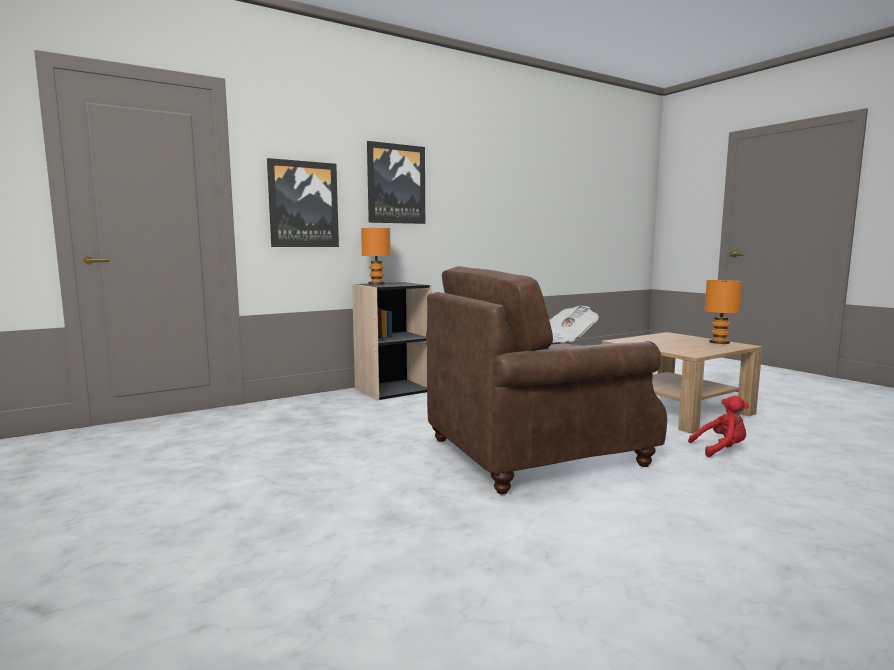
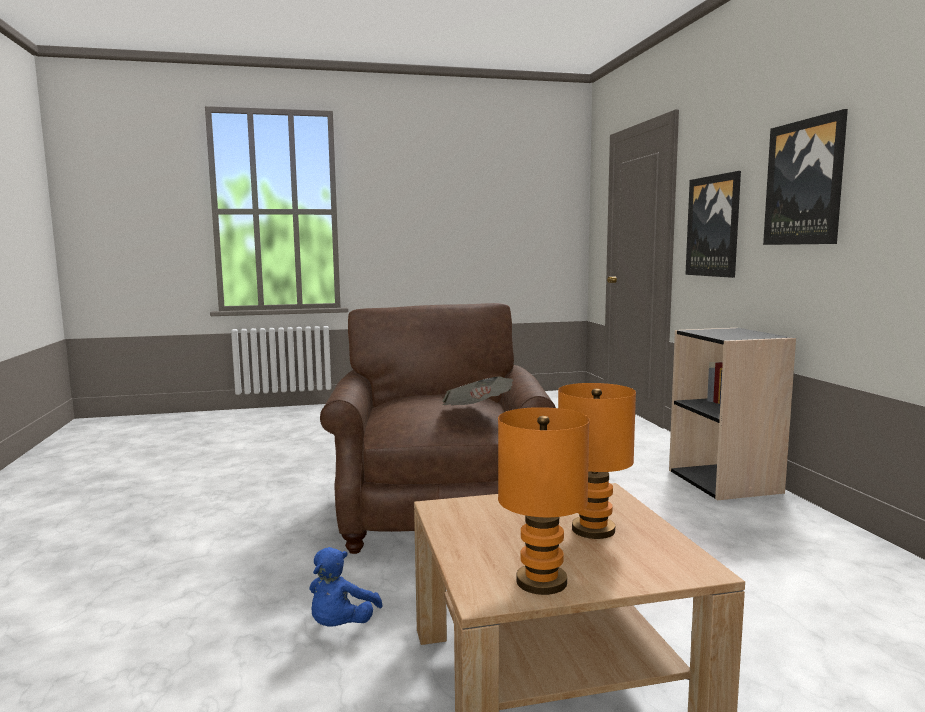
camera: 110 degrees right, 0 degrees up
orange table lamp [361,228,391,285] -> orange table lamp moved to [558,383,636,539]
red plush toy [688,395,749,457] -> blue plush toy [309,547,383,627]

